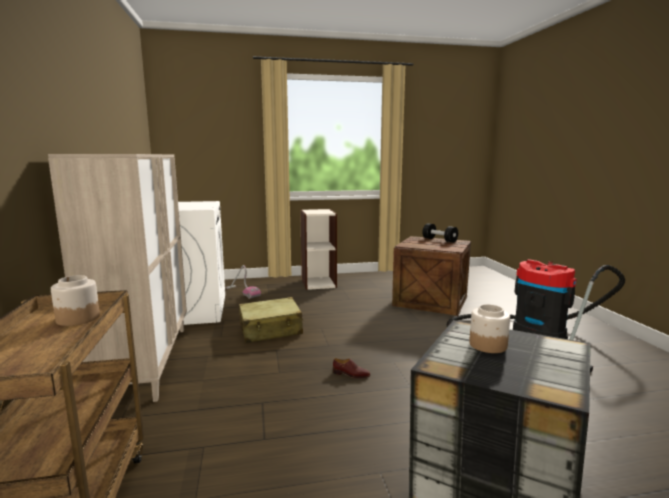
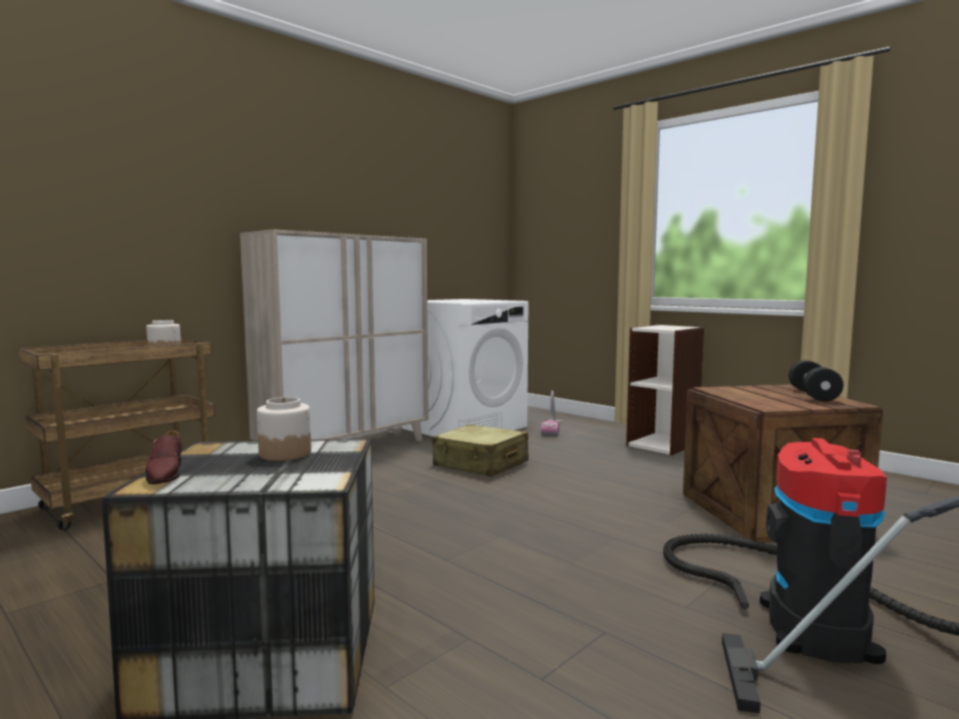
camera: 55 degrees right, 5 degrees down
brown shoe [333,358,371,378] -> brown shoe moved to [145,430,183,485]

